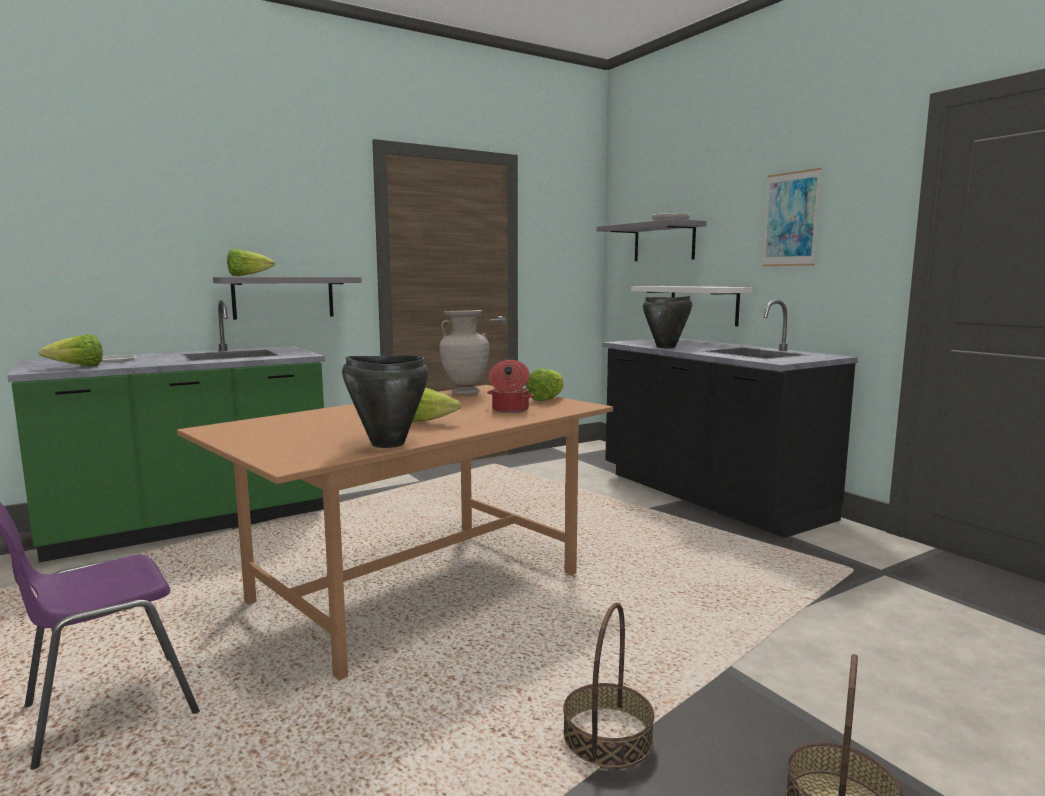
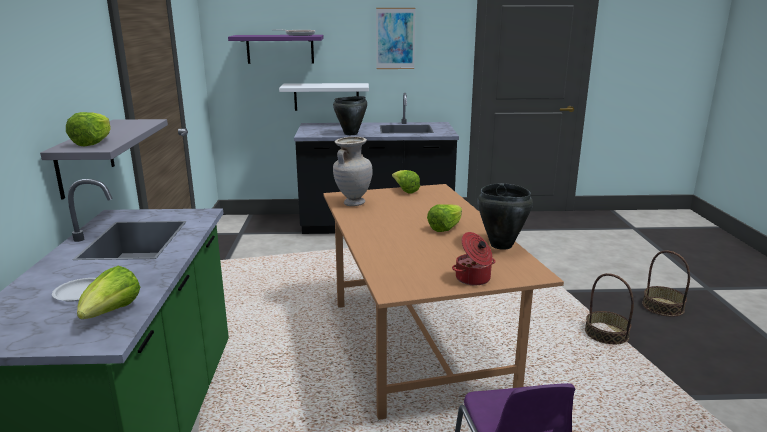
camera: 60 degrees left, 10 degrees up
cooking pot [487,360,534,413] -> cooking pot moved to [452,232,495,285]
grey shelf [597,219,707,261] -> purple shelf [228,35,324,64]

